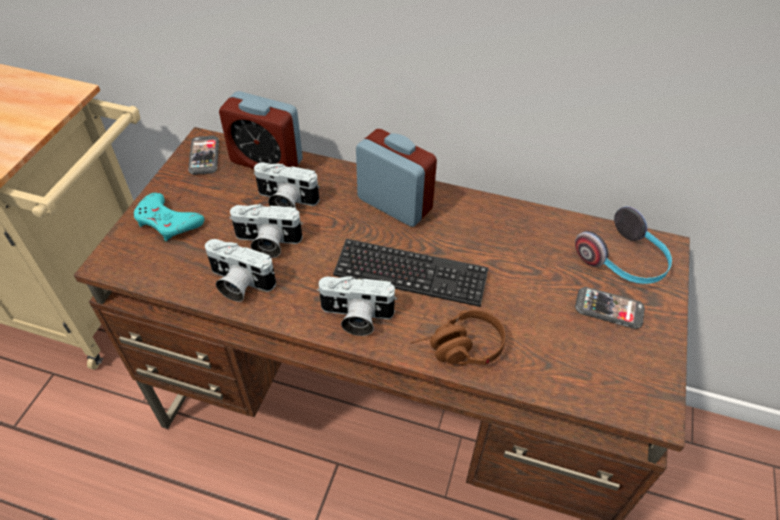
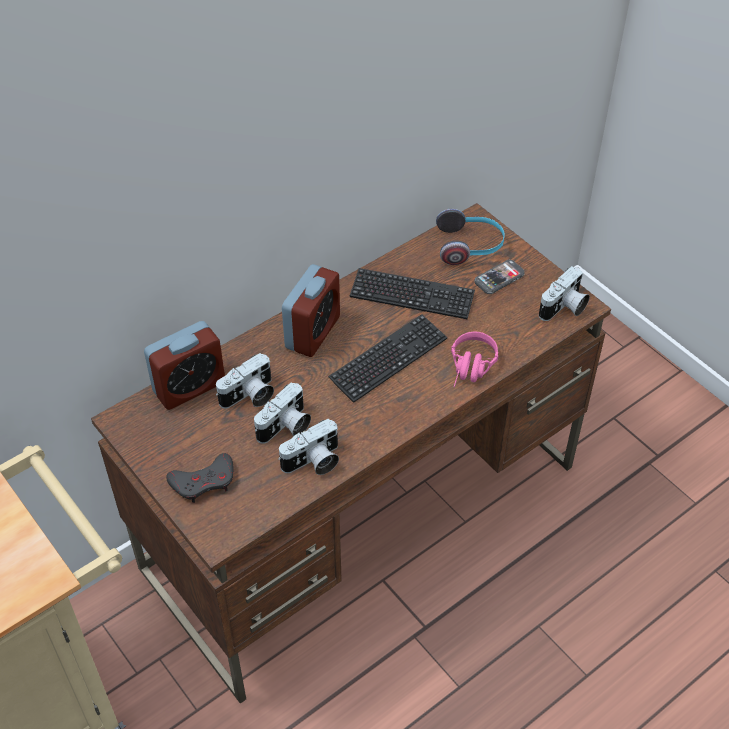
camera: 55 degrees left, 0 degrees up
turquoise game controller [134,193,204,241] -> grey game controller [166,453,234,503]
phone [188,136,219,175] -> none
camera [317,276,398,336] -> camera moved to [539,266,590,321]
alarm clock [356,129,437,227] -> alarm clock turned 135 degrees clockwise [282,264,340,357]
brown headphones [410,310,506,365] -> pink headphones [451,332,498,387]
none -> keyboard [350,268,475,319]

